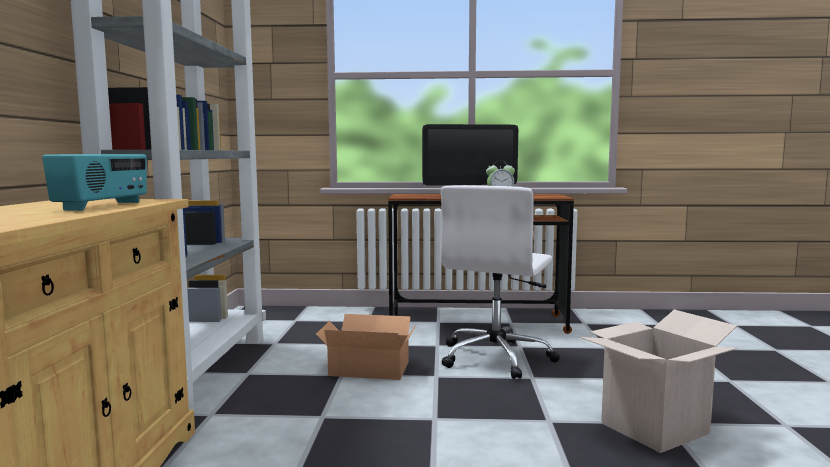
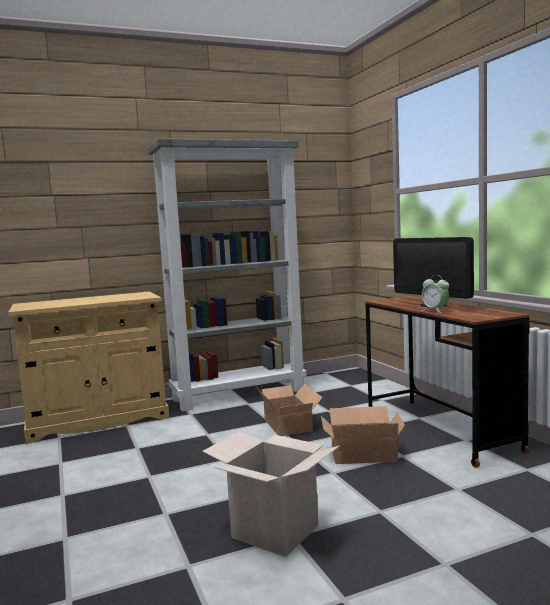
camera: 65 degrees right, 0 degrees up
radio [42,154,147,211] -> none
white office chair [441,185,560,379] -> cardboard box [321,406,405,464]

